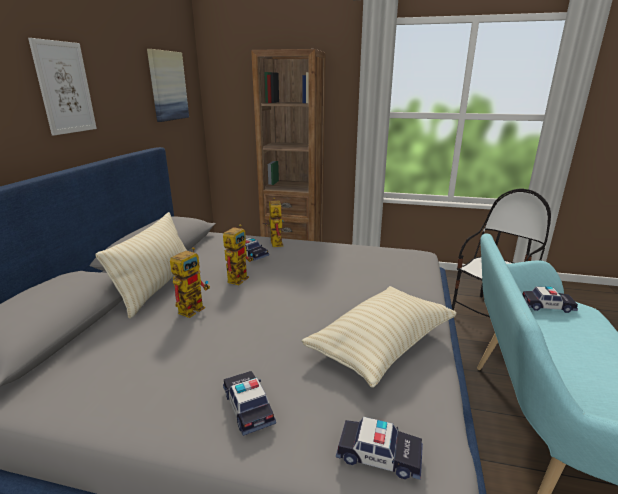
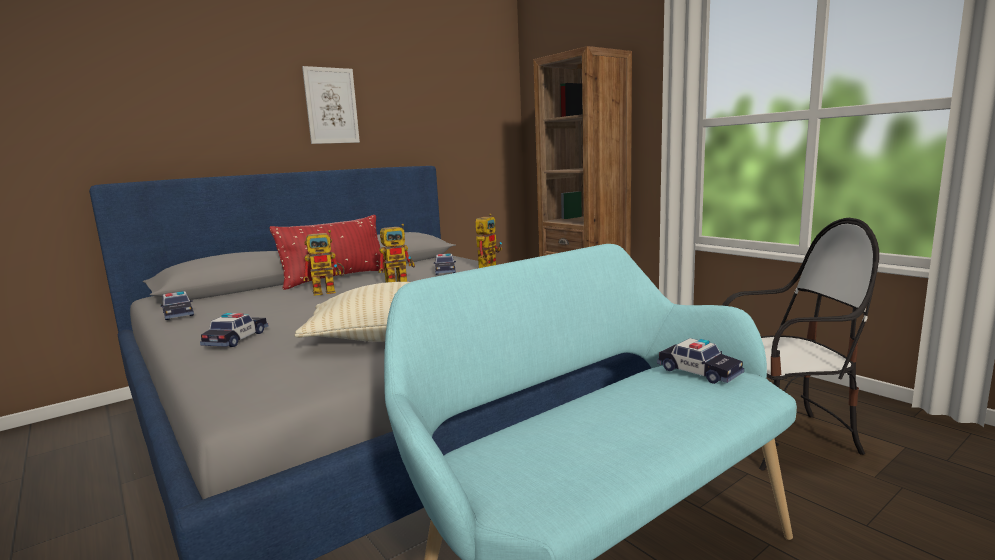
camera: 40 degrees right, 10 degrees down
beige pillow [95,212,188,319] -> red pillow [270,215,386,290]
picture [147,49,189,122] -> none
toy car [336,417,423,480] -> toy car moved to [161,291,194,320]

